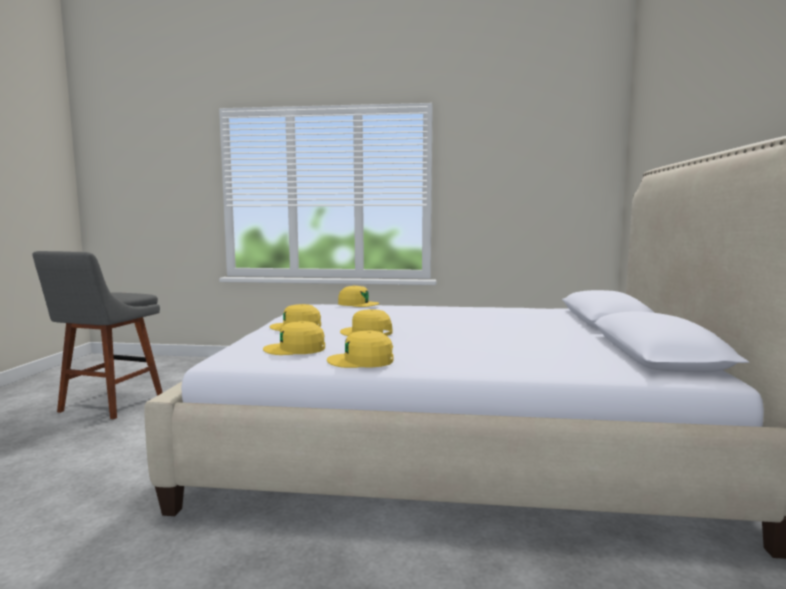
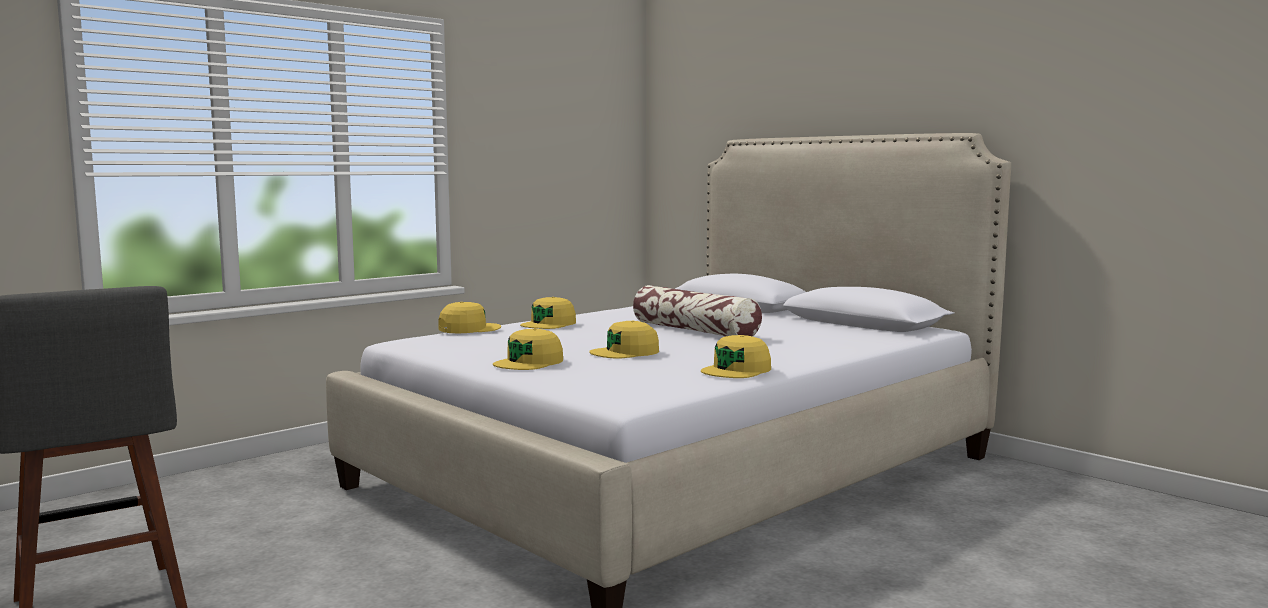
camera: 50 degrees left, 0 degrees up
yellow cap [263,321,325,355] -> yellow cap moved to [520,297,576,329]
none -> pillow [633,285,762,337]

